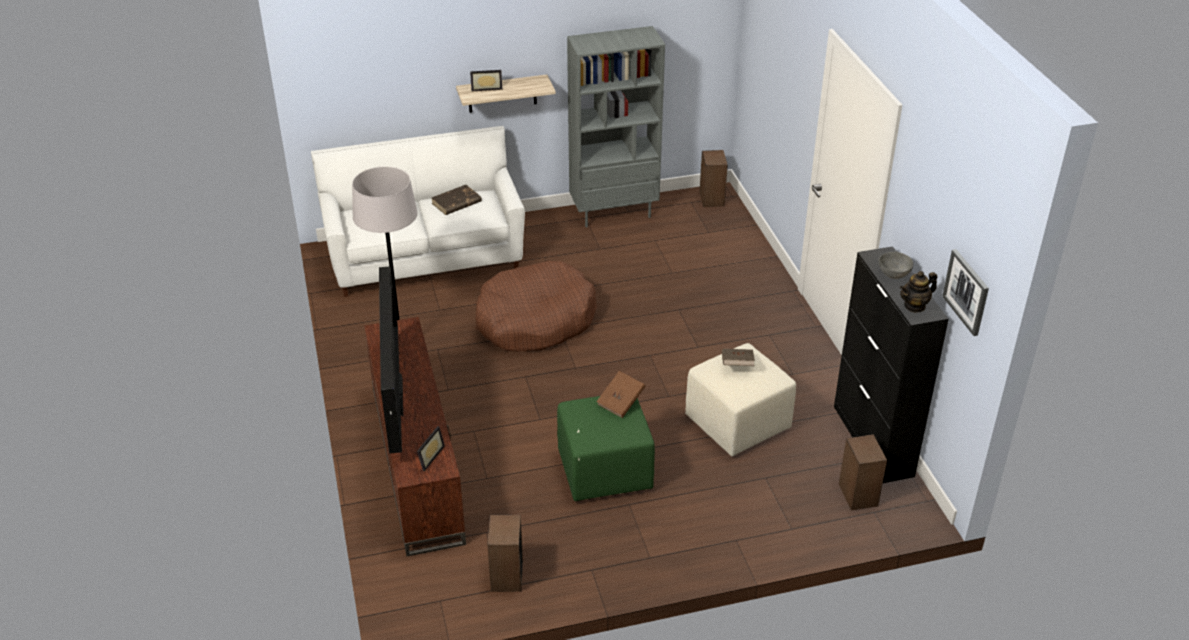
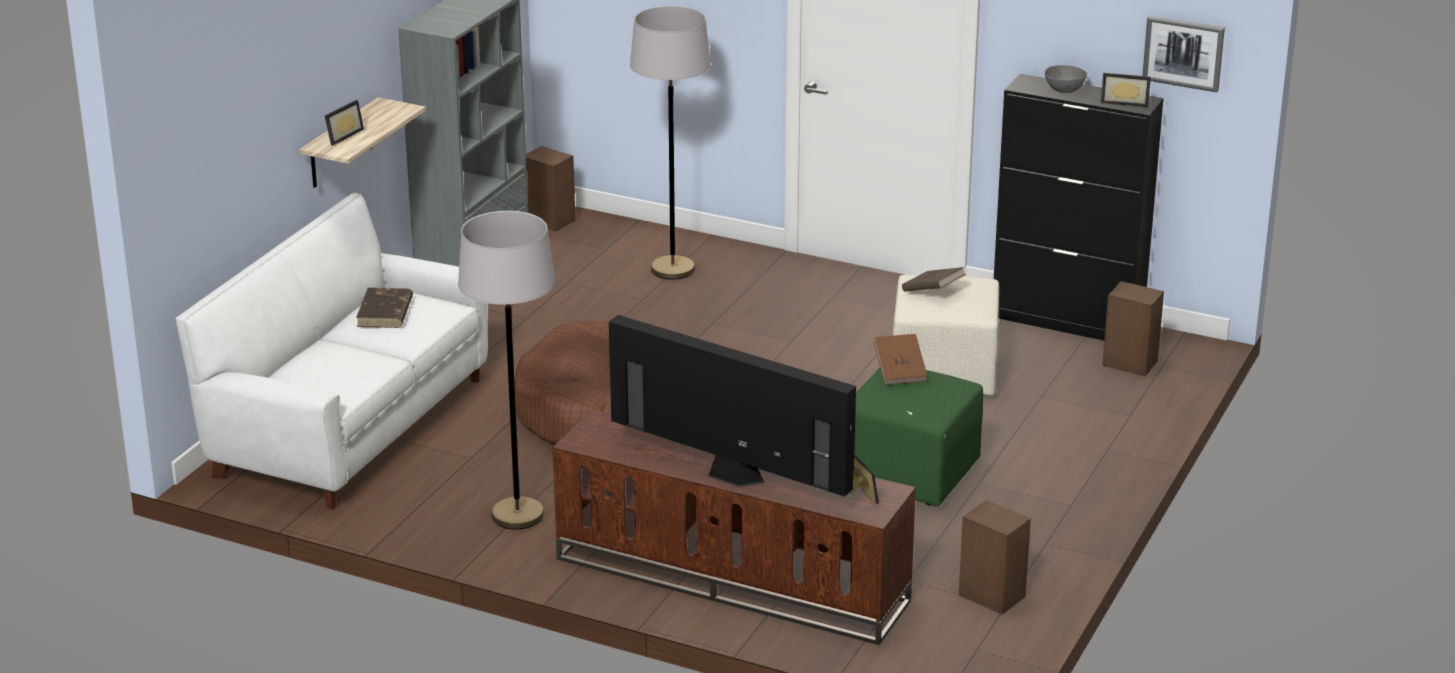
camera: 50 degrees left, 10 degrees down
teapot [900,271,937,313] -> picture frame [1101,73,1151,107]
none -> grey floor lamp [630,6,711,280]

